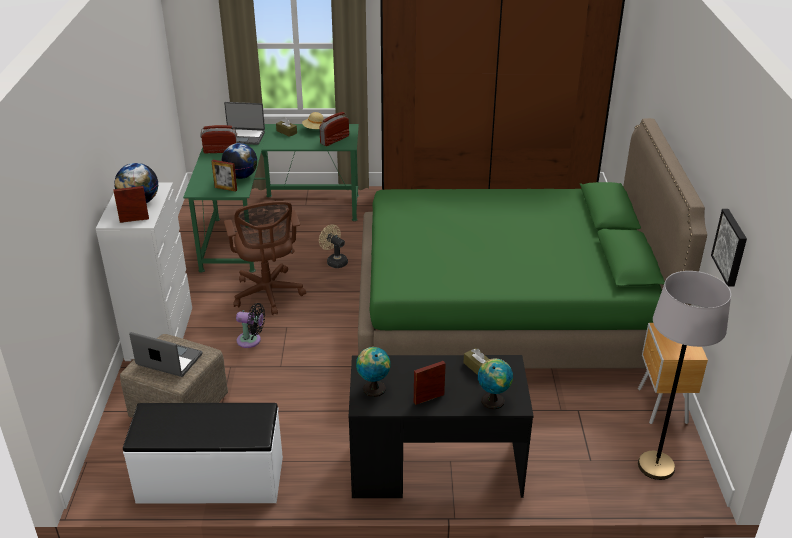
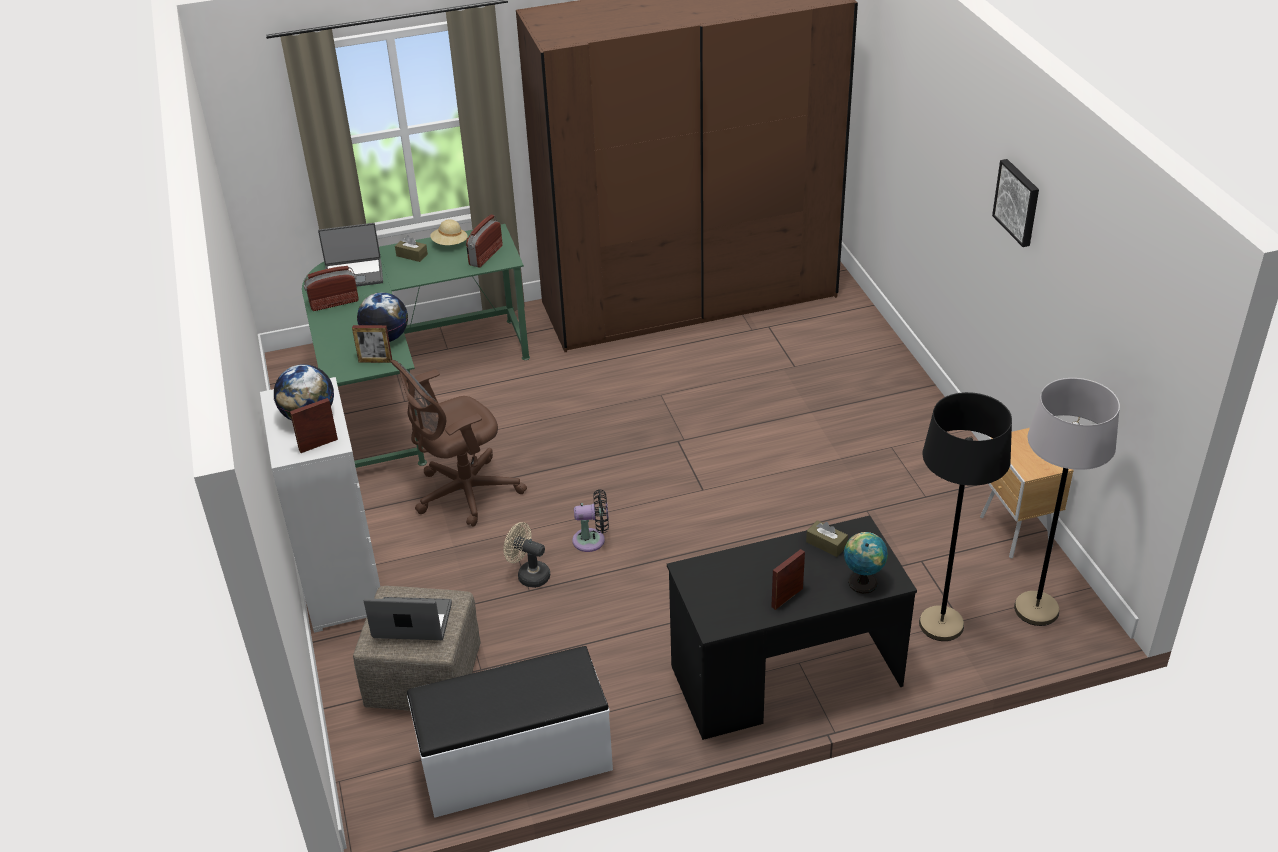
camera: 15 degrees left, 5 degrees up
brown office chair [224,201,306,315] -> brown office chair turned 90 degrees clockwise [391,360,527,527]
black fan [236,303,265,348] -> black fan moved to [572,489,609,552]
beige fan [319,224,348,268] -> beige fan moved to [503,522,550,588]
globe [356,347,391,397] -> none
green bed [358,118,707,369] -> none
picture [711,209,747,287] -> picture moved to [992,159,1039,247]
none -> black floor lamp [919,392,1012,641]

